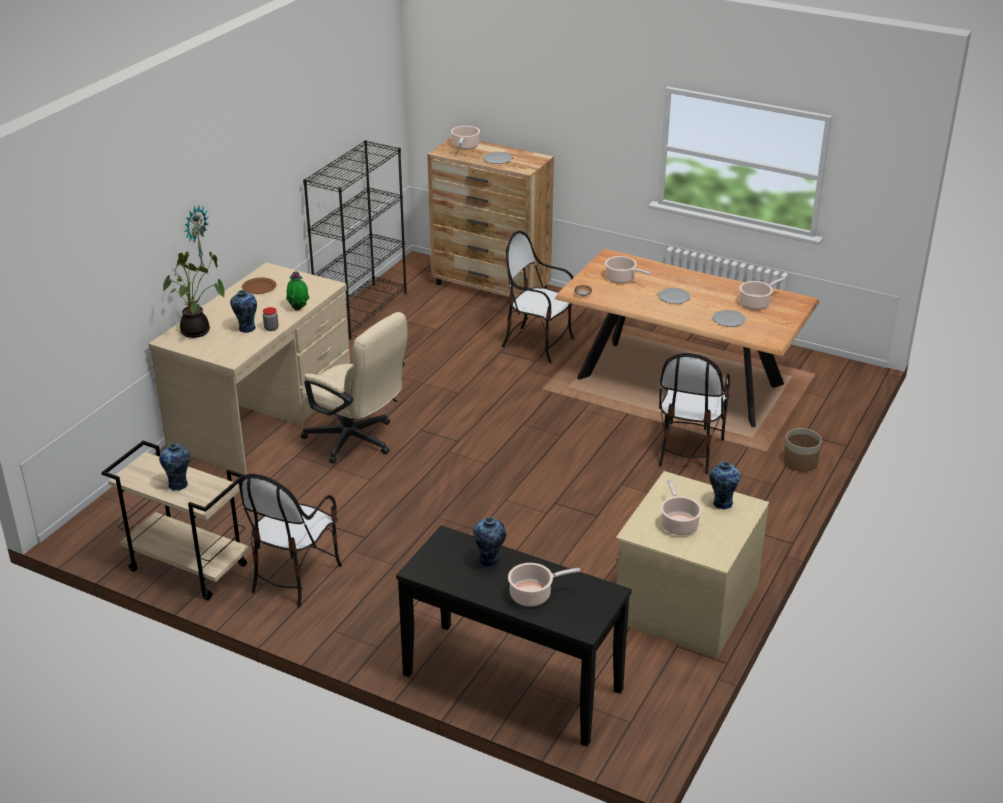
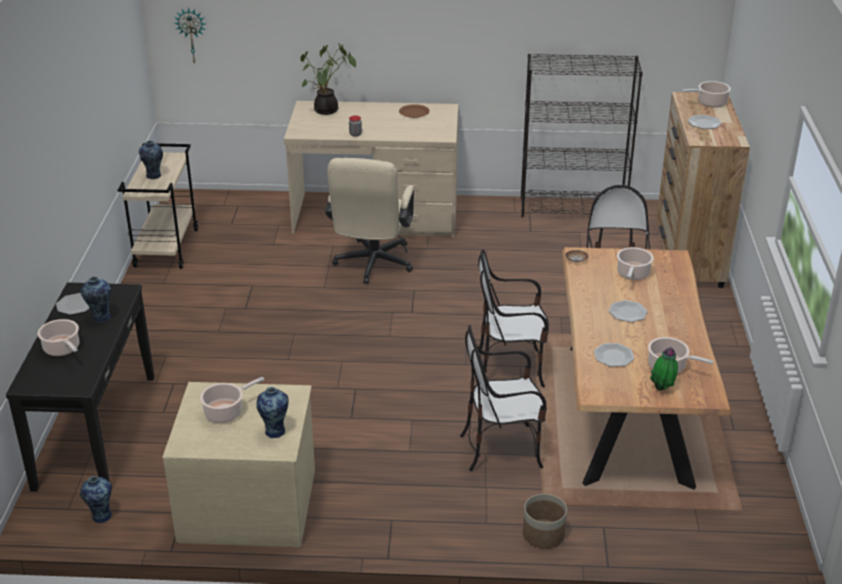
camera: 65 degrees right, 0 degrees up
wall clock [184,205,208,267] -> wall clock moved to [174,7,206,65]
vase [230,290,257,333] -> vase moved to [80,476,113,523]
chair [239,474,342,608] -> chair moved to [478,249,549,387]
potted plant [286,271,310,311] -> potted plant moved to [650,347,678,390]
none -> plate [56,293,90,315]

